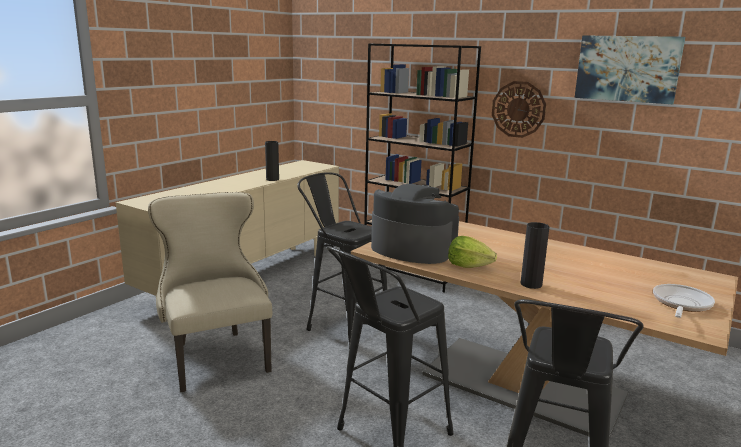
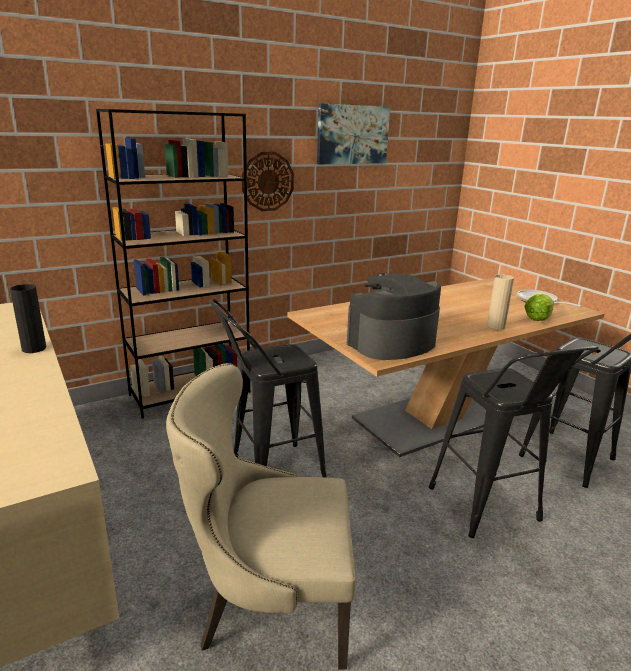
camera: 65 degrees left, 5 degrees up
lettuce [448,236,497,268] -> lettuce moved to [524,294,554,321]
black vase [521,222,549,289] -> beige vase [487,274,514,330]

